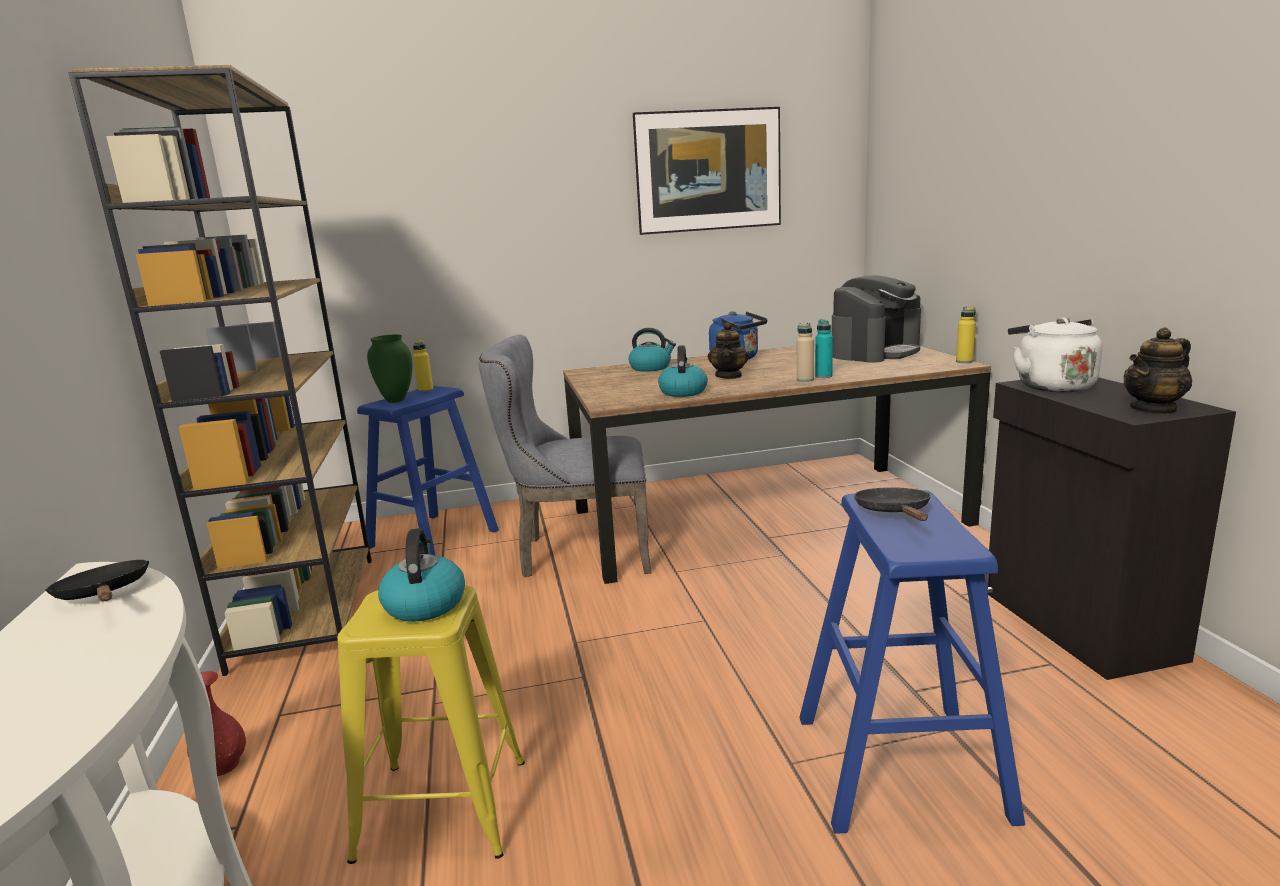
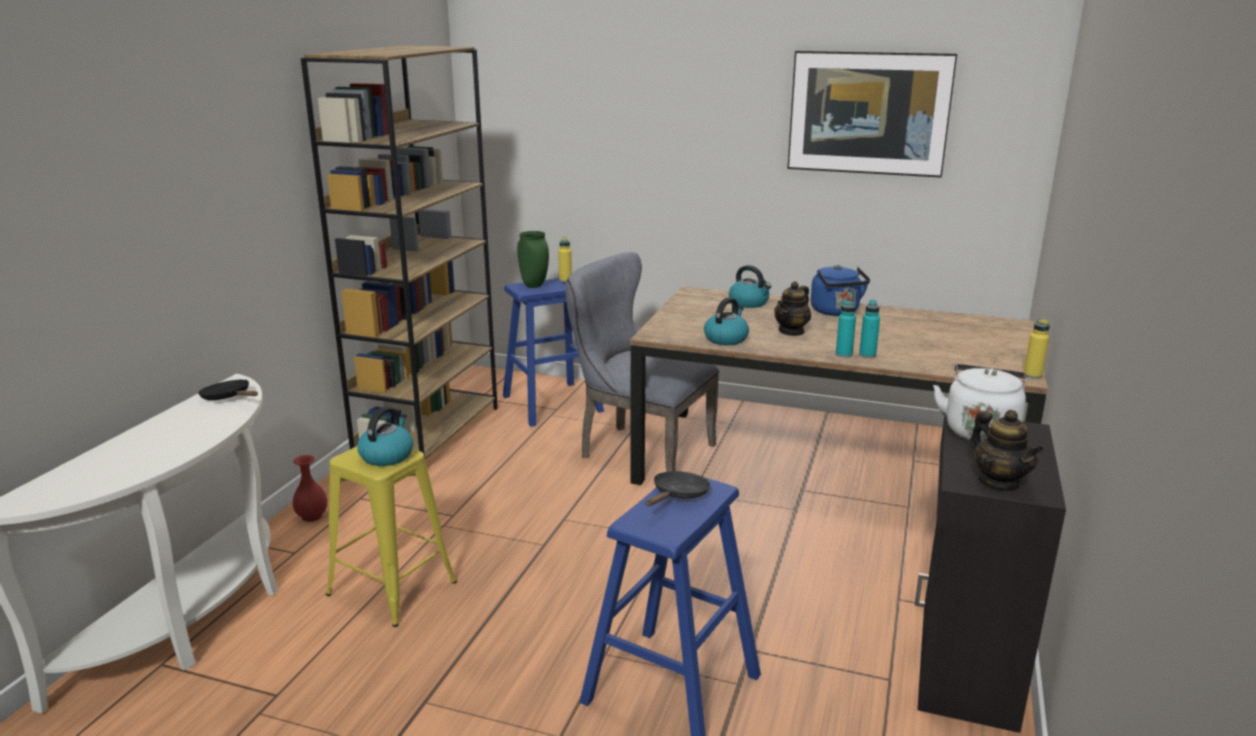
camera: 30 degrees right, 5 degrees up
black frying pan [45,560,149,602] -> black frying pan turned 45 degrees counterclockwise [198,380,258,400]
beige bottle [797,323,814,382] -> turquoise bottle [836,300,856,358]
coffee machine [831,275,921,363] -> none
teapot [1124,327,1192,415] -> teapot turned 120 degrees counterclockwise [970,410,1044,491]

